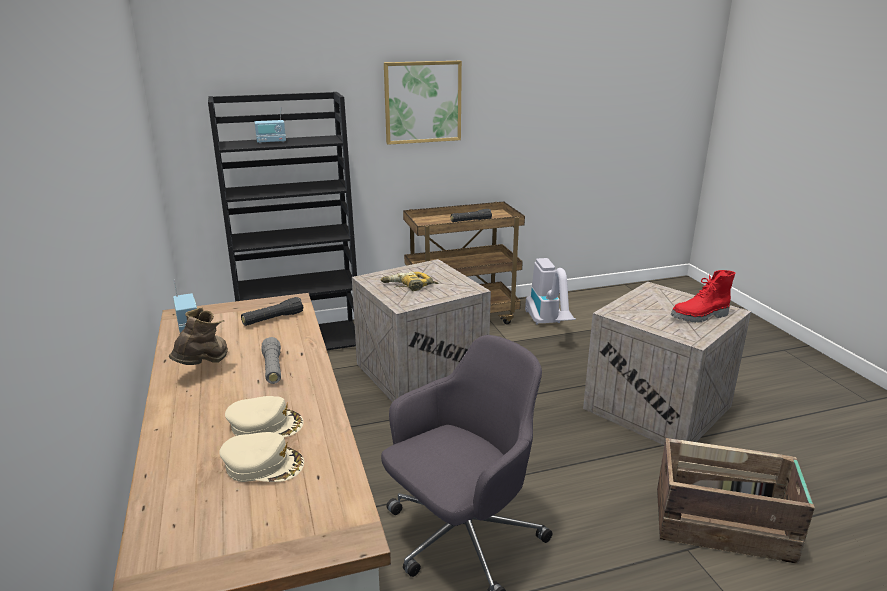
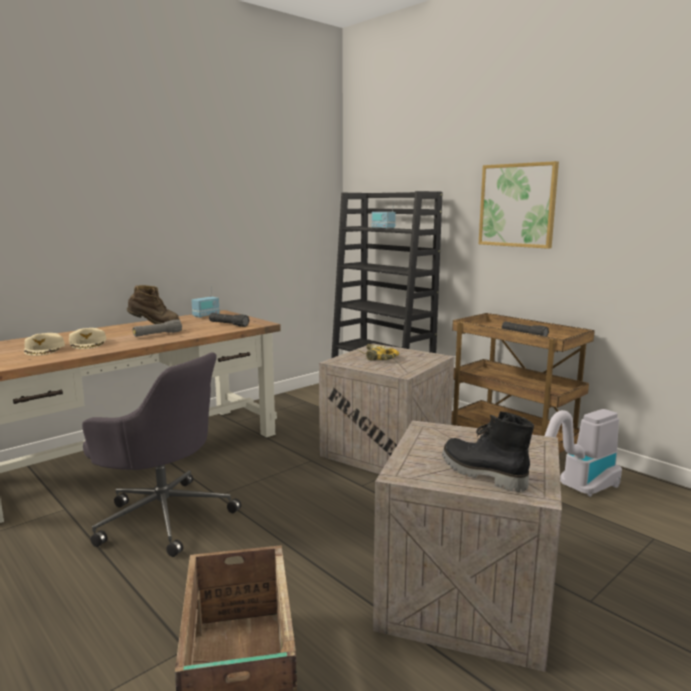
camera: 65 degrees right, 10 degrees down
red boot [671,270,735,322] -> black boot [442,411,534,492]

